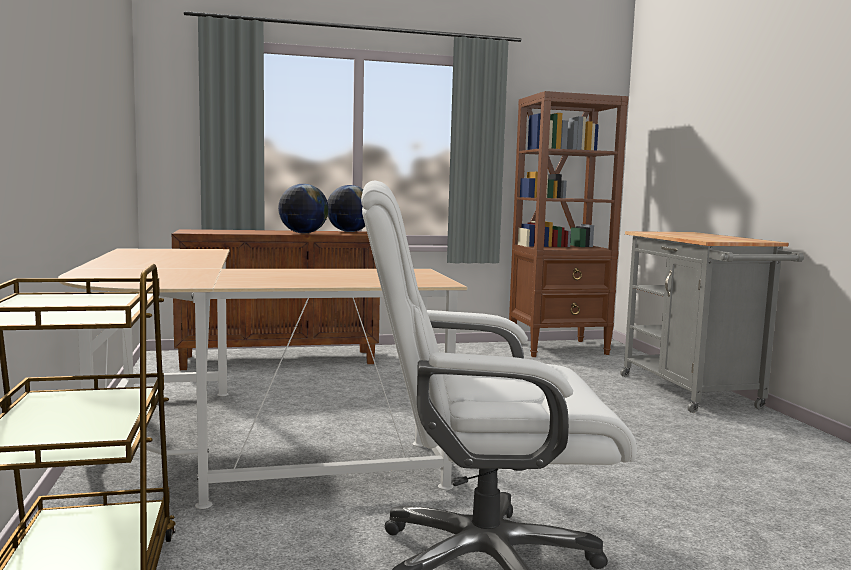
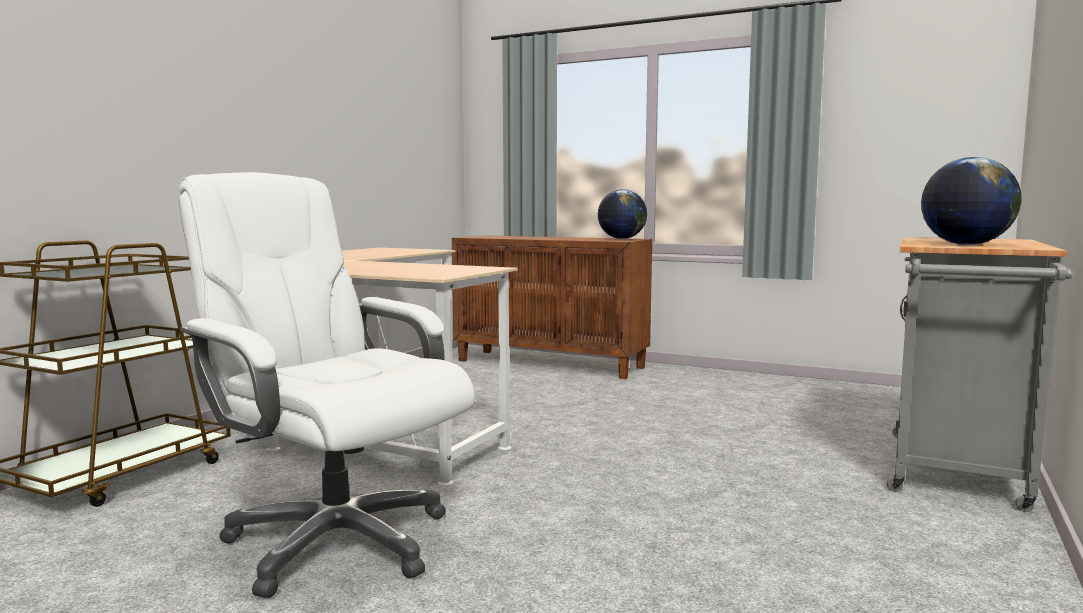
camera: 40 degrees right, 0 degrees up
globe [278,184,329,233] -> globe moved to [921,157,1021,245]
brown bookcase [509,91,629,357] -> none

